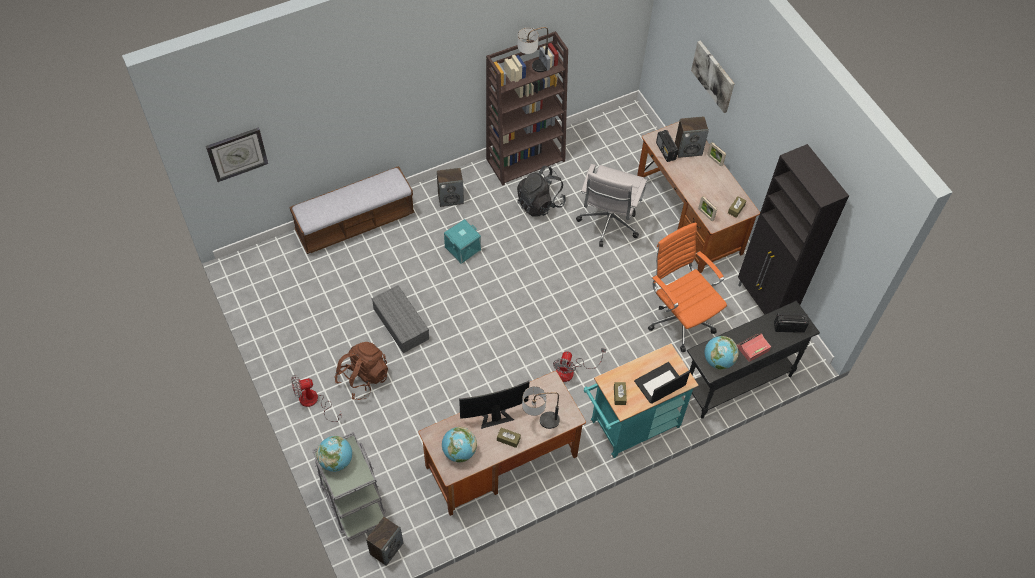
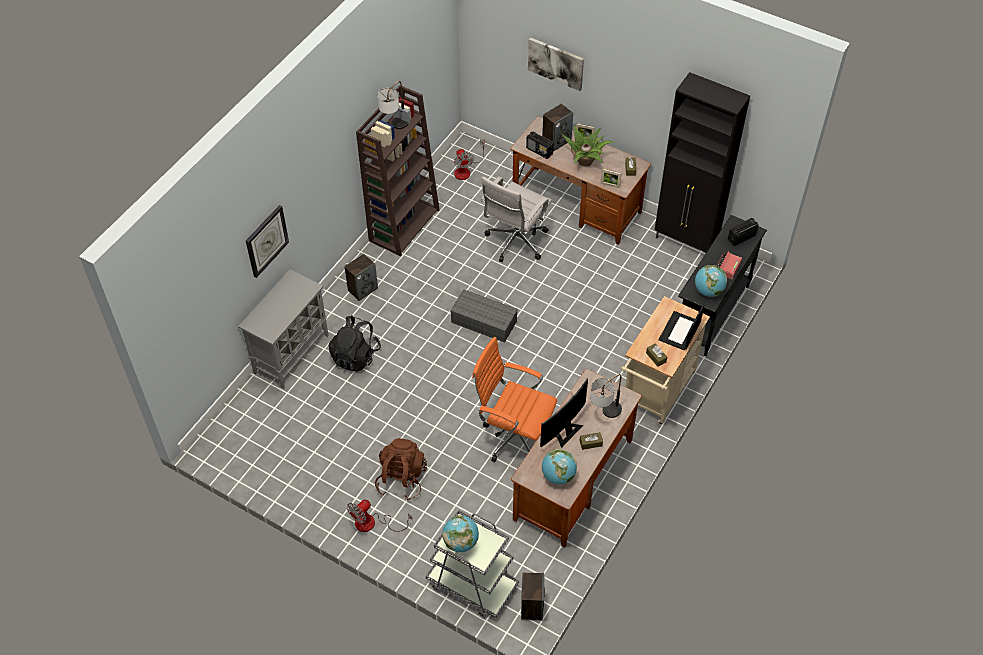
camera: 30 degrees left, 5 degrees down
wall clock [206,127,268,182] -> wall clock moved to [246,205,289,278]
bench [289,166,415,254] -> grey cabinet [238,269,329,389]
grey storage box [371,285,429,353] -> grey storage box moved to [450,289,518,343]
turquoise storage box [444,219,481,264] -> none
black backpack [517,166,566,217] -> black backpack moved to [329,315,381,372]
fan [553,348,606,382] -> fan moved to [454,139,484,180]
white office chair [576,164,647,247] -> white office chair turned 45 degrees clockwise [480,176,552,262]
turquoise cart [584,344,698,458] -> beige cart [621,296,710,425]
orange office chair [648,222,727,352] -> orange office chair moved to [472,337,557,462]
none -> potted plant [562,125,614,167]

